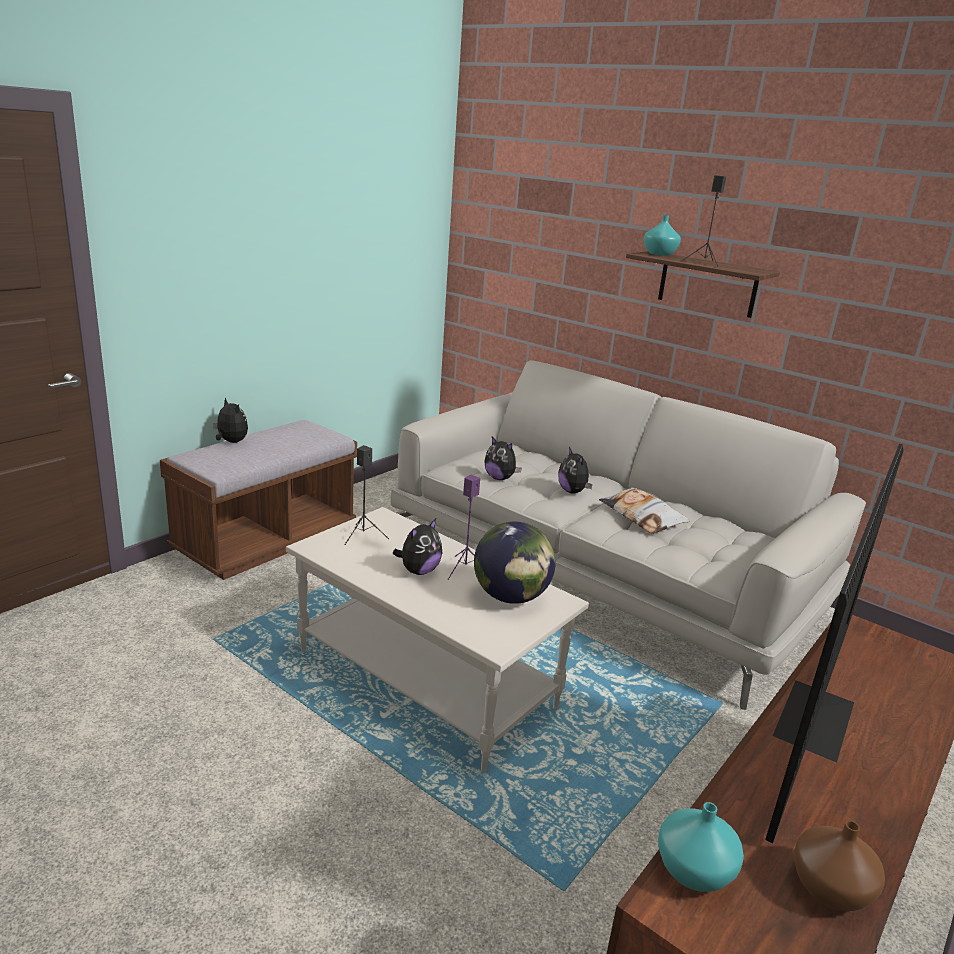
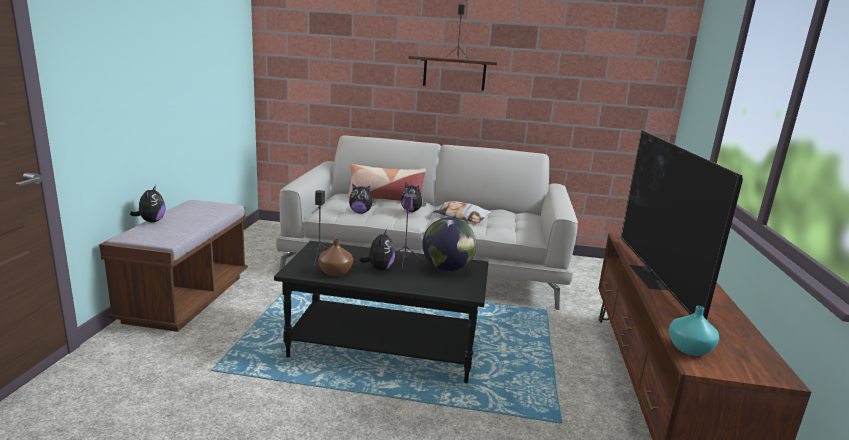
camera: 30 degrees left, 5 degrees down
plush toy [213,397,248,443] -> plush toy turned 75 degrees clockwise [130,185,166,223]
white coffee table [286,507,589,771] -> black coffee table [274,241,489,383]
turquoise vase [644,215,681,256] -> none
brown vase [794,820,885,911] -> brown vase moved to [319,239,353,276]
none -> pillow [348,164,426,203]

